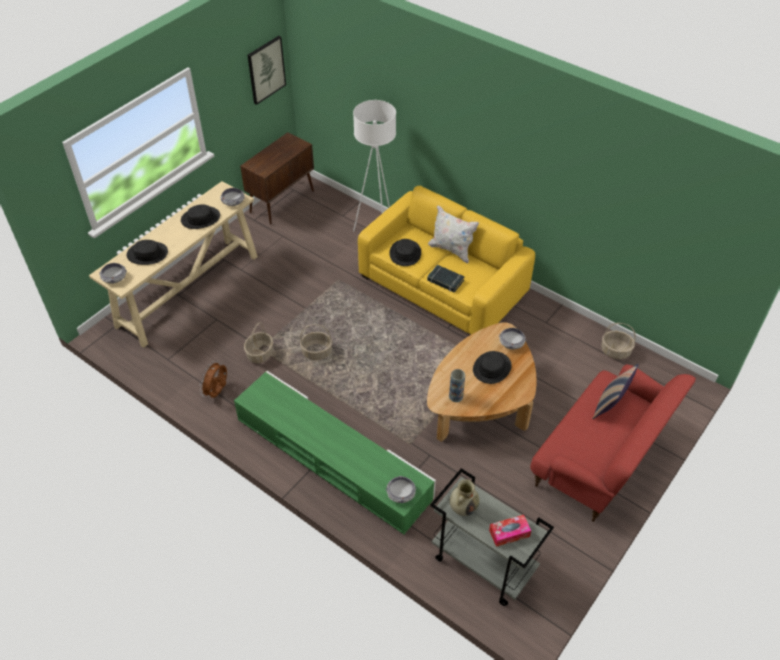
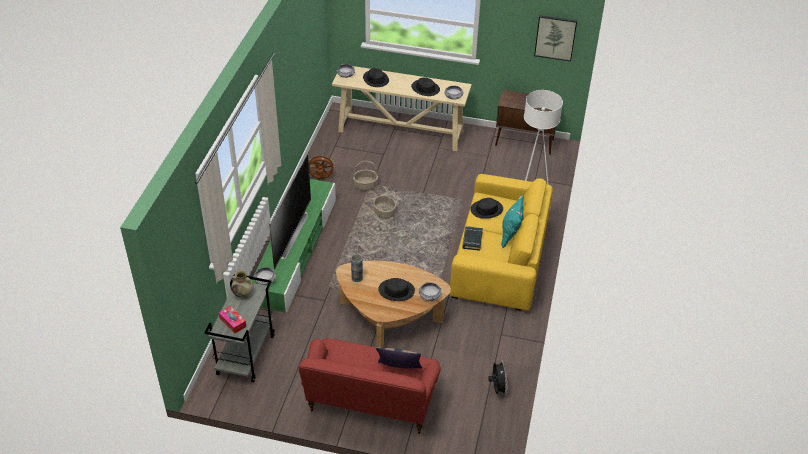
camera: 65 degrees right, 5 degrees down
white pillow [428,205,479,264] -> turquoise pillow [501,195,524,248]
basket [601,323,636,359] -> black fan [488,360,508,396]
none -> television [269,155,311,269]

